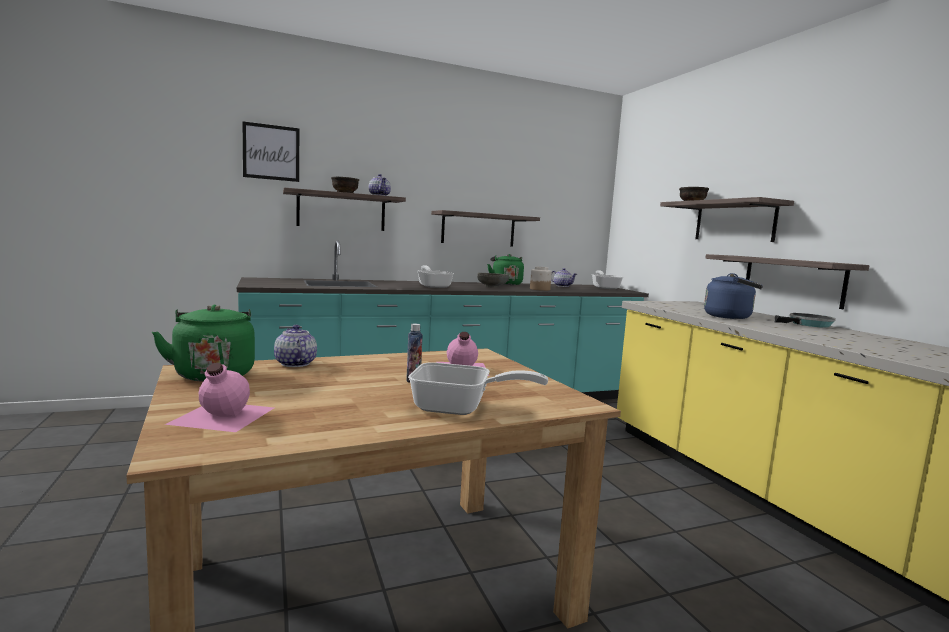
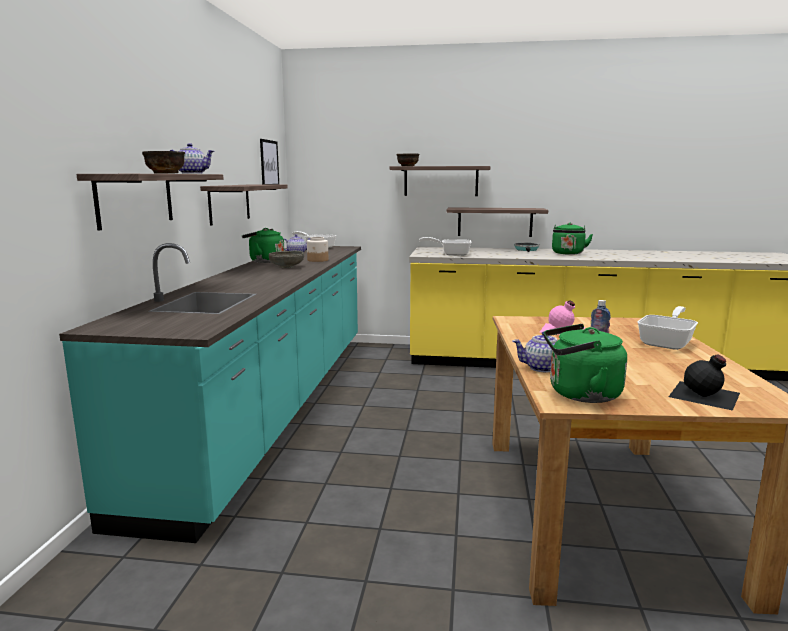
camera: 60 degrees left, 5 degrees up
pink bottle [164,363,274,432] -> black bottle [669,354,740,411]
picture [243,122,299,182] -> picture moved to [260,139,279,184]
frying pan [418,265,454,288] -> frying pan moved to [419,237,471,256]
blue kettle [704,273,763,319] -> none
none -> green kettle [552,222,593,255]

